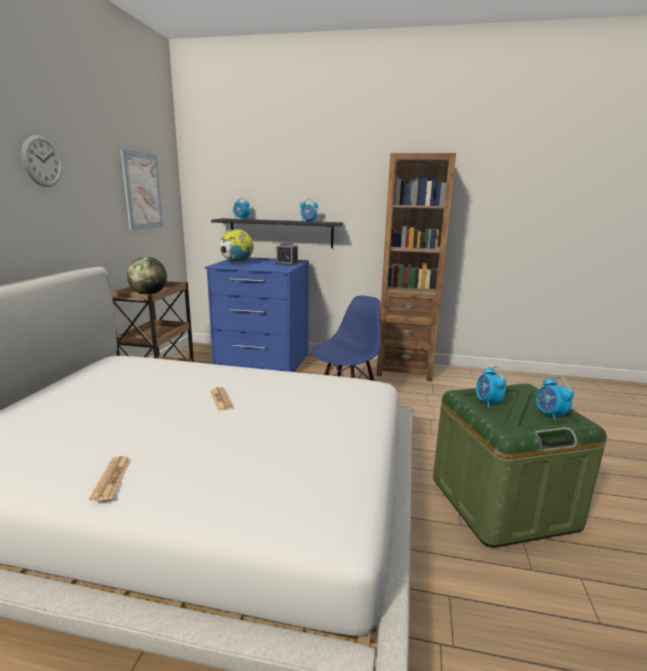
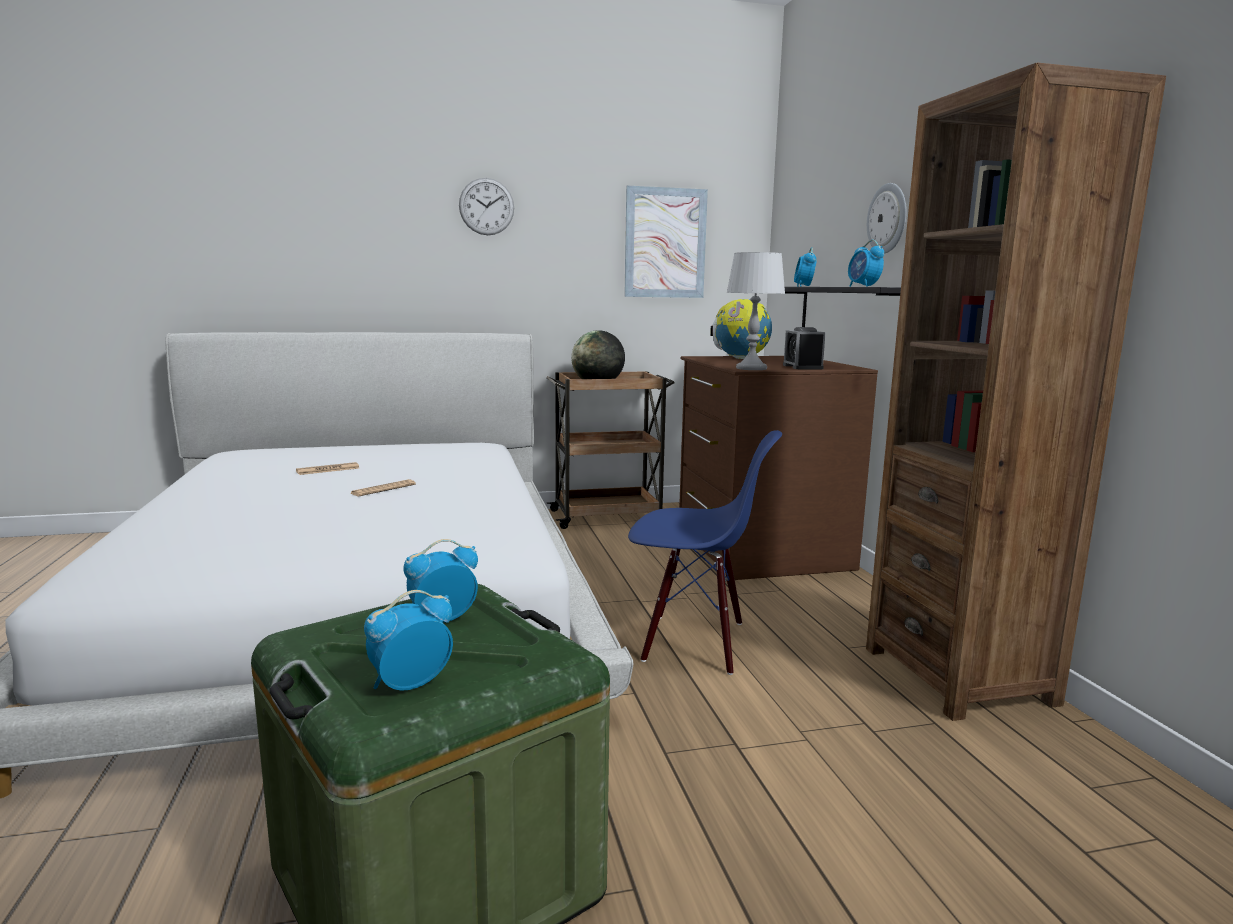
camera: 65 degrees right, 5 degrees down
newspaper [89,456,132,501] -> newspaper moved to [296,462,359,475]
blue dresser [205,257,309,372] -> brown dresser [679,356,878,580]
none -> grey table lamp [726,252,785,370]
none -> wall clock [867,183,907,254]

